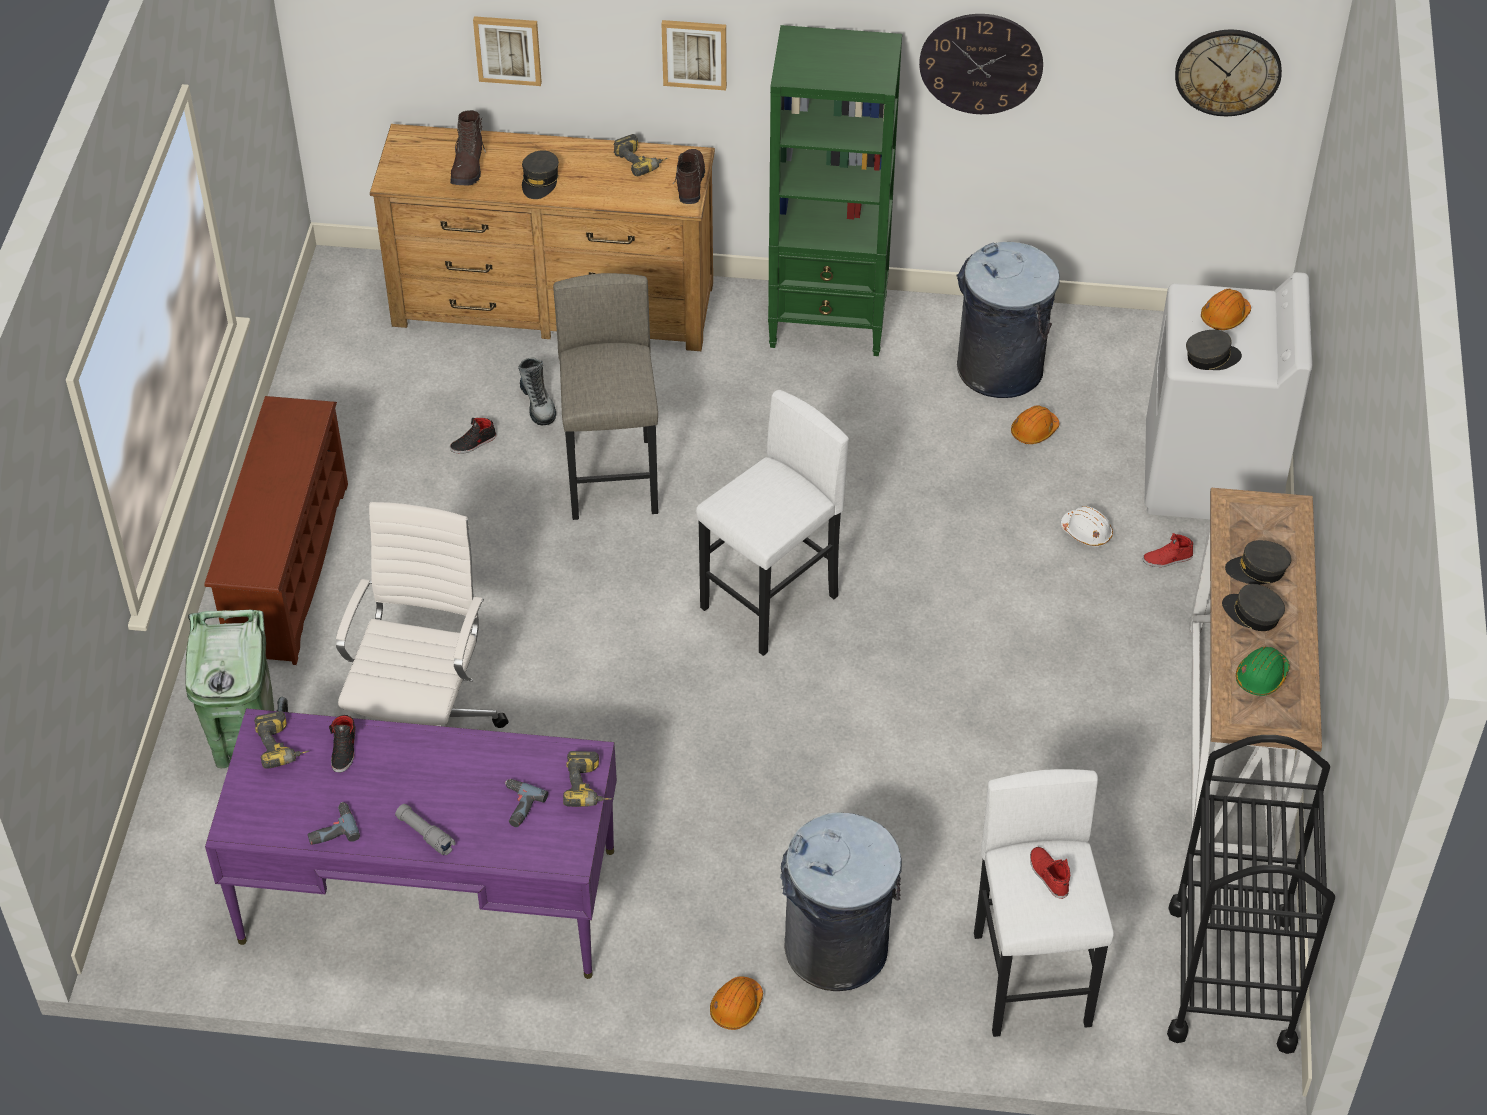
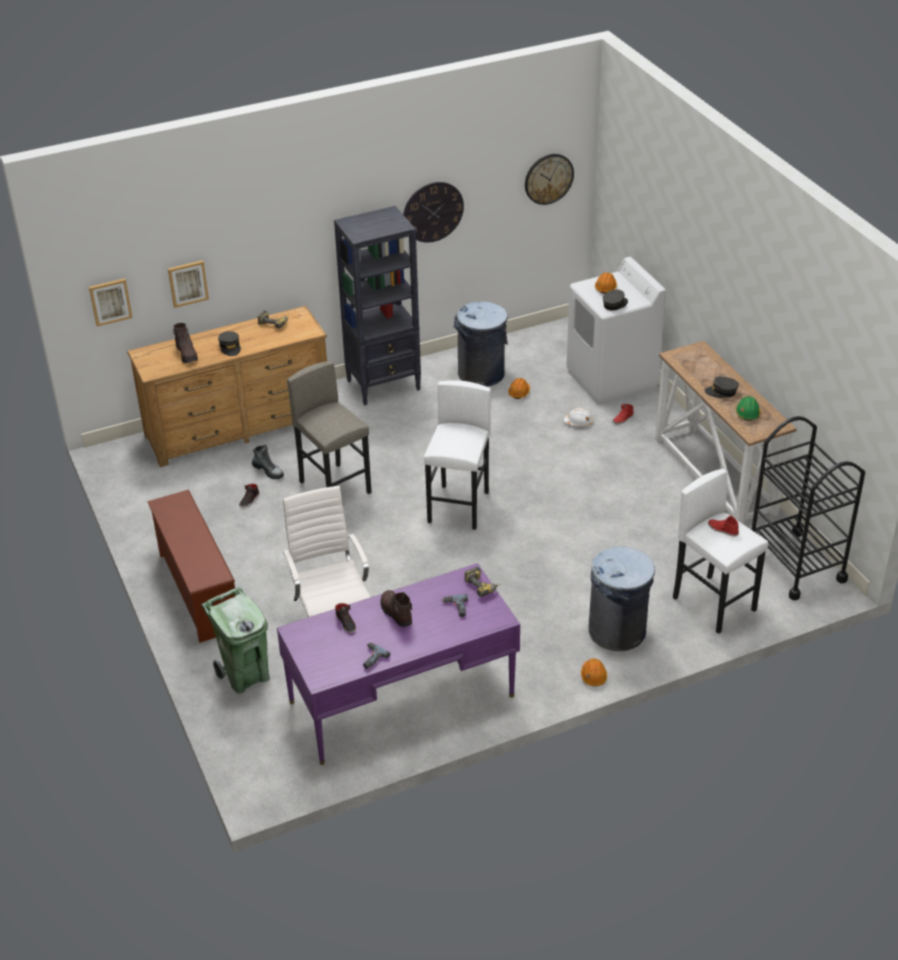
camera: 30 degrees left, 10 degrees down
power drill [254,711,309,769] -> none
grey flashlight [395,804,456,855] -> none
picture [662,20,727,90] -> picture moved to [89,278,133,327]
brown boot [673,149,705,204] -> brown boot moved to [380,590,412,627]
green bookcase [768,25,902,356] -> black bookcase [334,206,421,406]
grey cap [1225,540,1291,585] -> none

